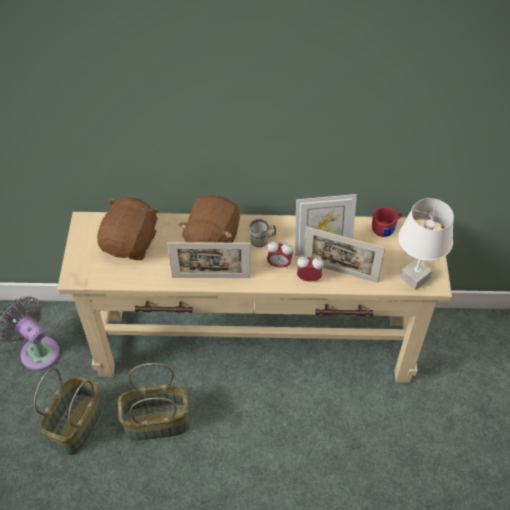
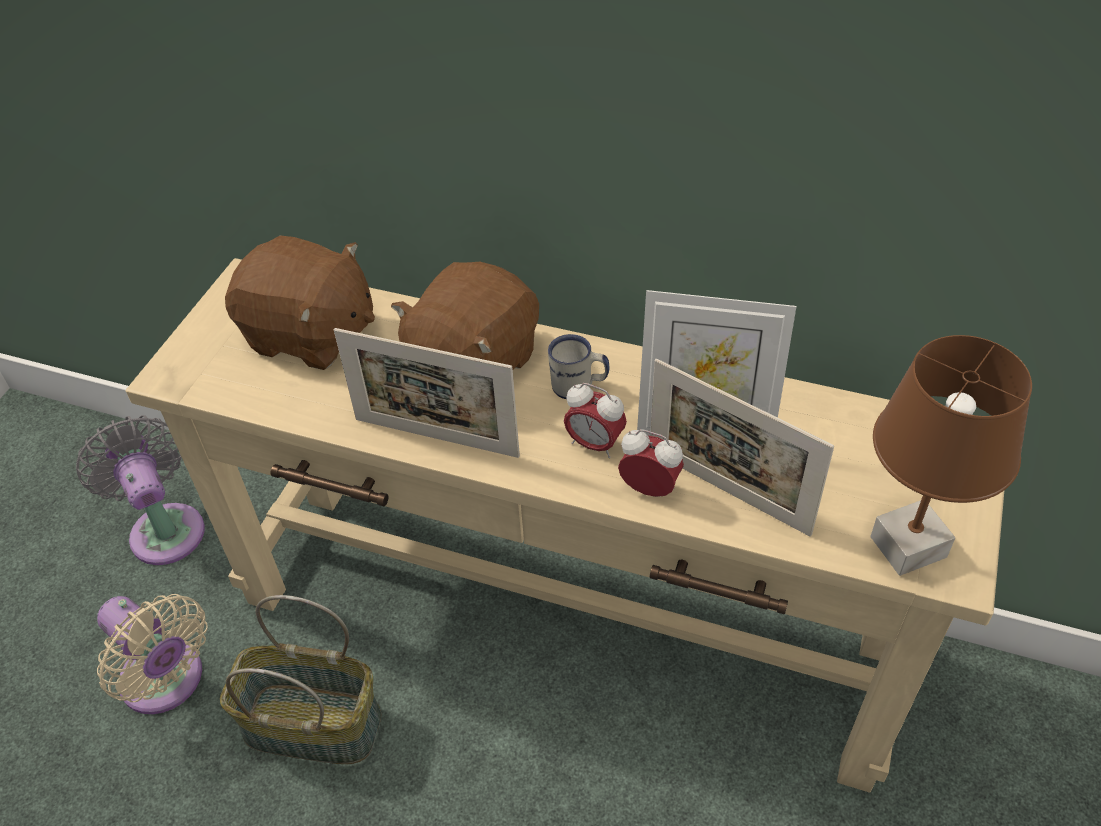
camera: 20 degrees right, 5 degrees down
basket [34,368,103,455] -> beige fan [97,594,208,714]
brown plush toy [97,198,159,260] -> brown plush toy turned 75 degrees clockwise [225,236,375,370]
red mug [372,207,402,237] -> none
white table lamp [398,198,454,290] -> brown table lamp [870,335,1032,576]

